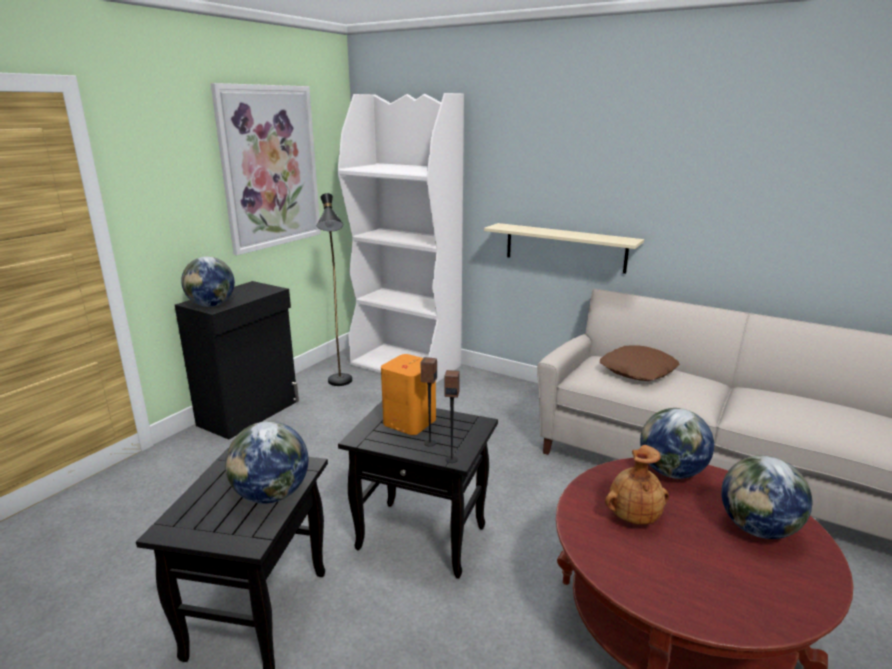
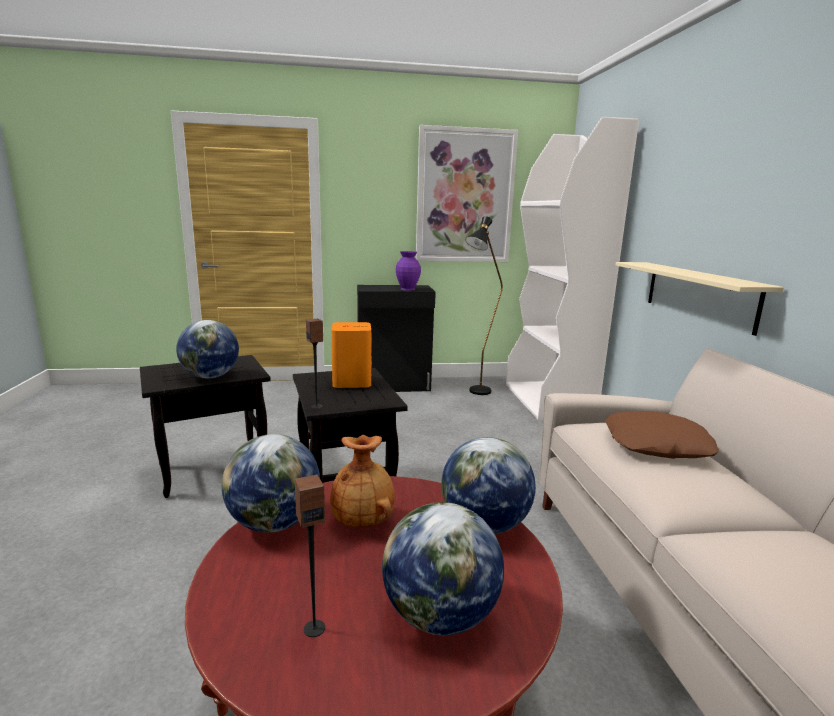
camera: 50 degrees right, 5 degrees down
globe [181,257,235,307] -> globe moved to [222,434,320,533]
speaker [421,357,437,446] -> speaker moved to [295,474,325,637]
none -> purple vase [396,251,421,291]

